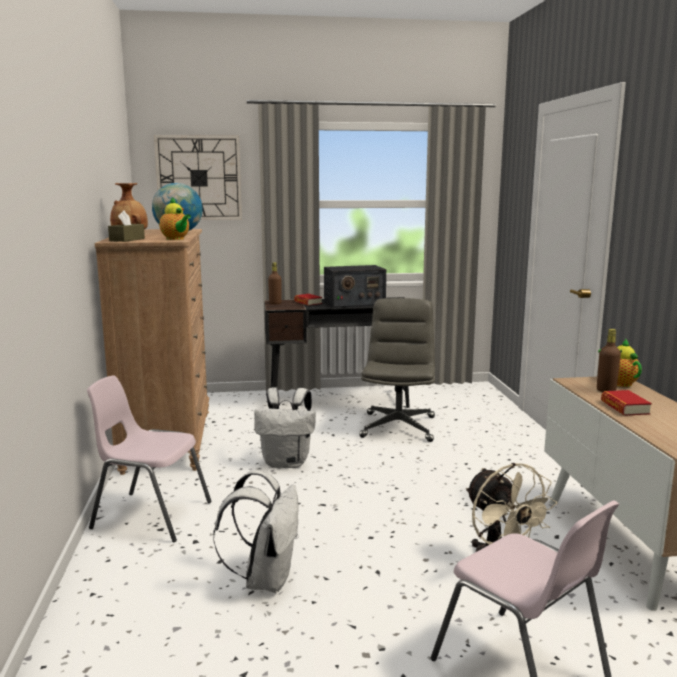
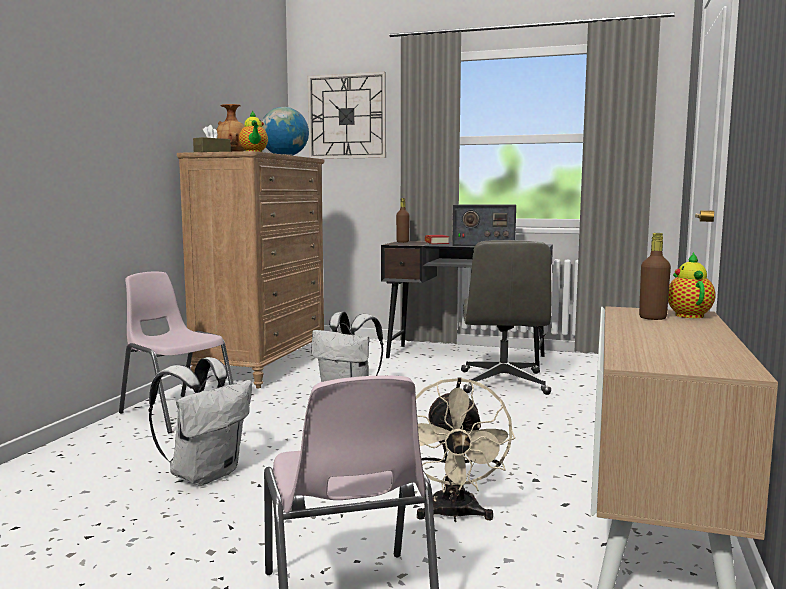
camera: 25 degrees right, 5 degrees down
grey office chair [359,298,435,442] -> grey office chair turned 150 degrees clockwise [461,240,551,395]
book [601,390,652,416] -> none

